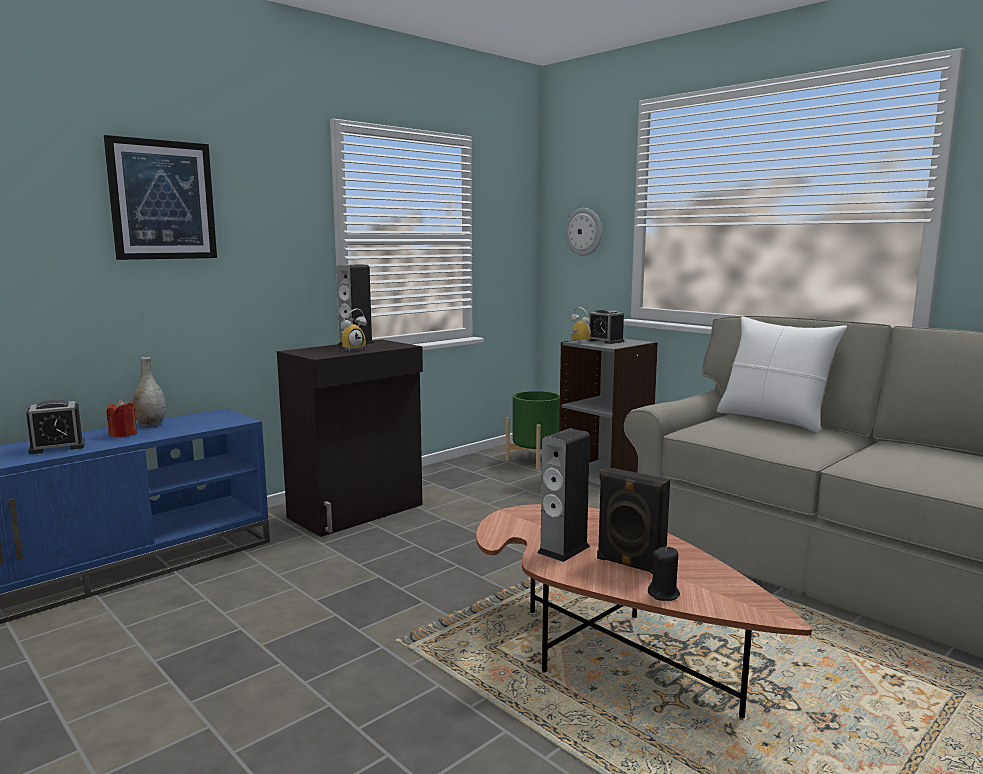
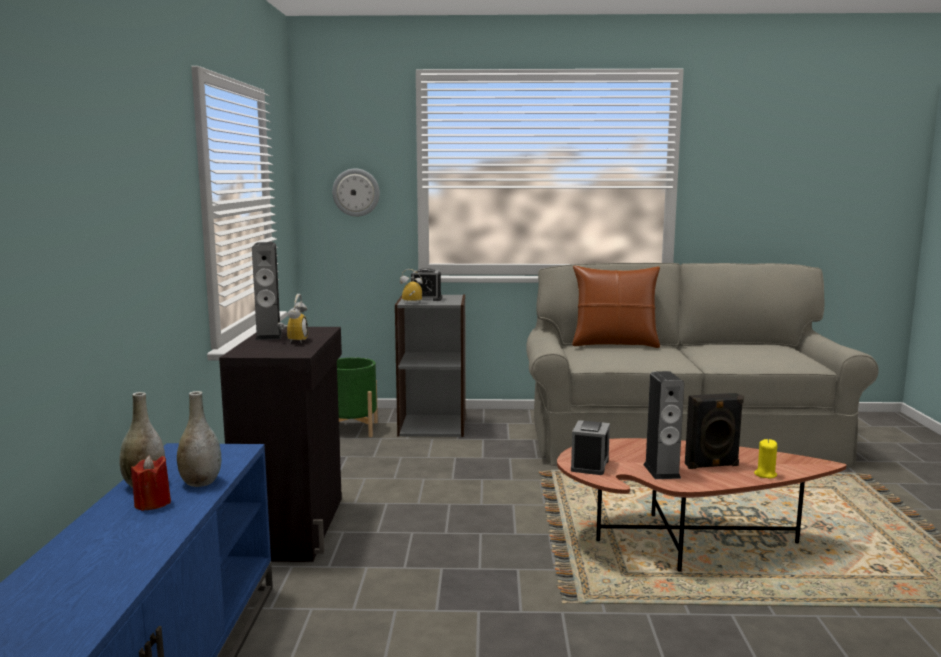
camera: 45 degrees left, 0 degrees up
alarm clock [26,400,85,454] -> alarm clock moved to [571,420,610,475]
picture [104,135,217,260] -> none
black candle [648,547,680,601] -> yellow candle [754,439,777,479]
white pillow [717,316,847,433] -> brown pillow [572,265,660,348]
none -> grey vase [177,391,221,487]

